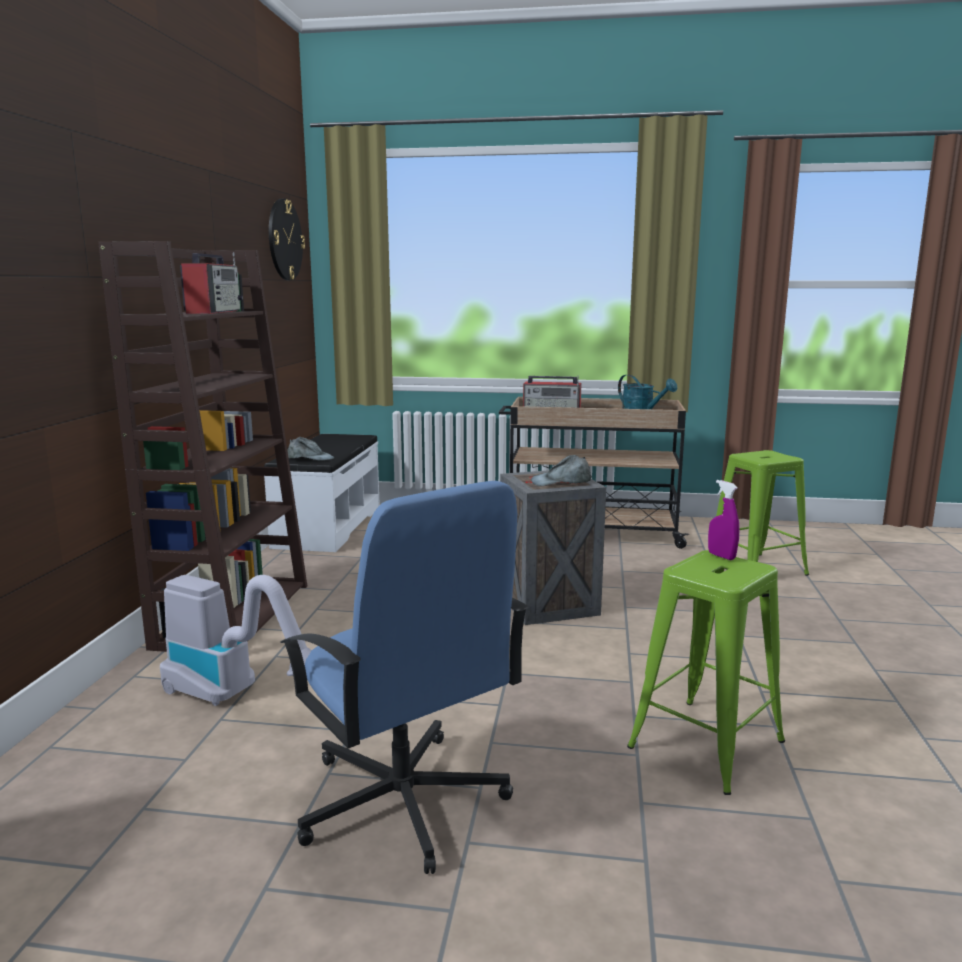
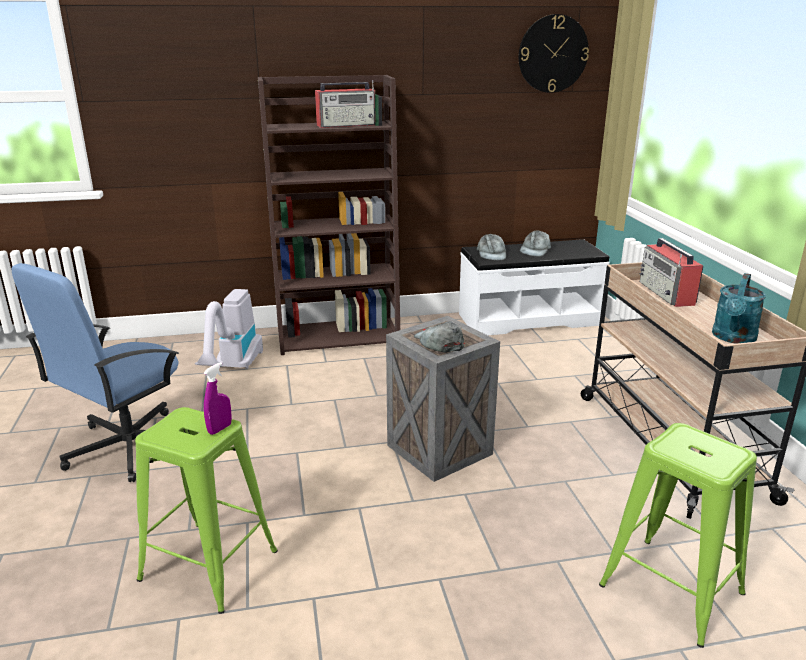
camera: 70 degrees right, 10 degrees up
none -> grey cap [520,230,551,257]

